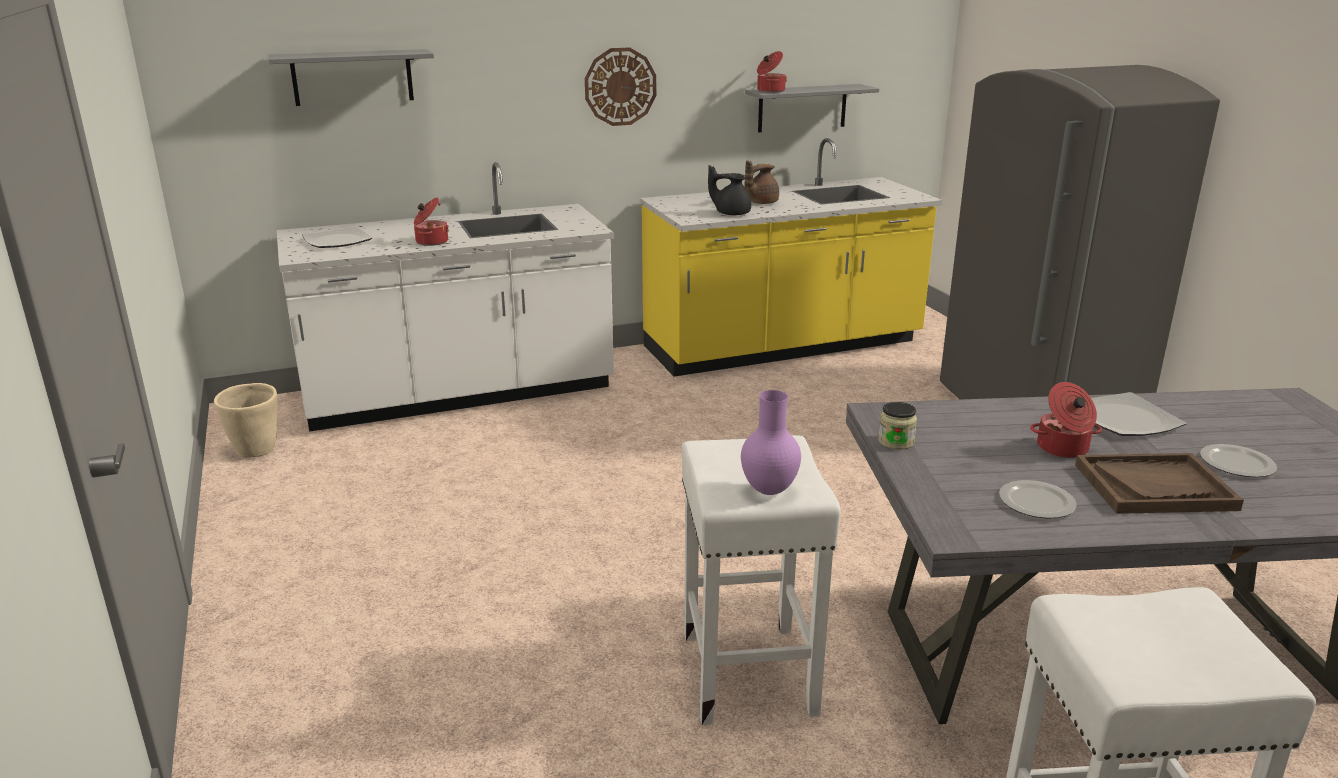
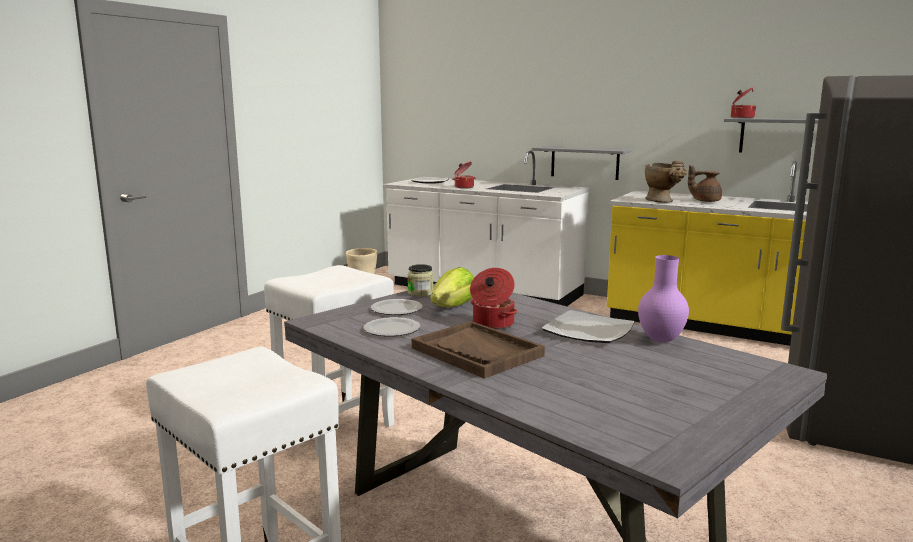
camera: 50 degrees right, 10 degrees down
grey shelf [268,49,434,106] -> grey shelf moved to [532,146,631,180]
wall clock [585,47,656,126] -> none
black teapot [708,165,751,215] -> beige vase [645,161,687,203]
purple vase [741,390,801,495] -> purple vase moved to [638,255,689,343]
plate [1200,444,1277,477] -> plate moved to [371,299,422,315]
none -> lettuce [430,267,474,307]

